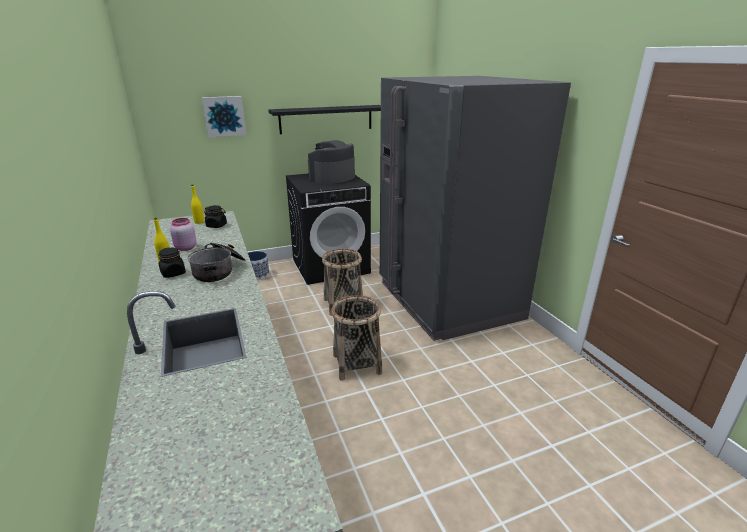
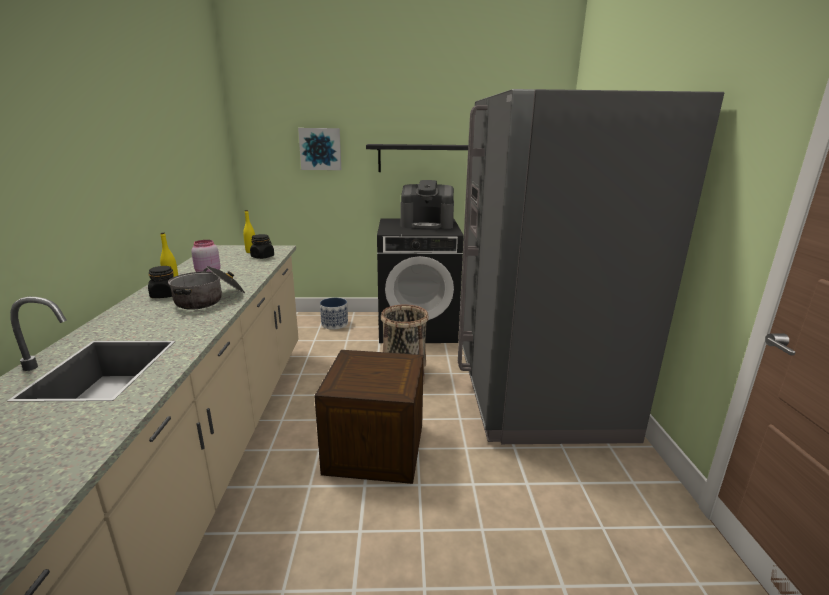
camera: 20 degrees right, 5 degrees down
coffee machine [308,140,355,184] -> coffee machine turned 150 degrees counterclockwise [401,180,454,229]
basket [331,295,382,381] -> crate [314,350,424,484]

